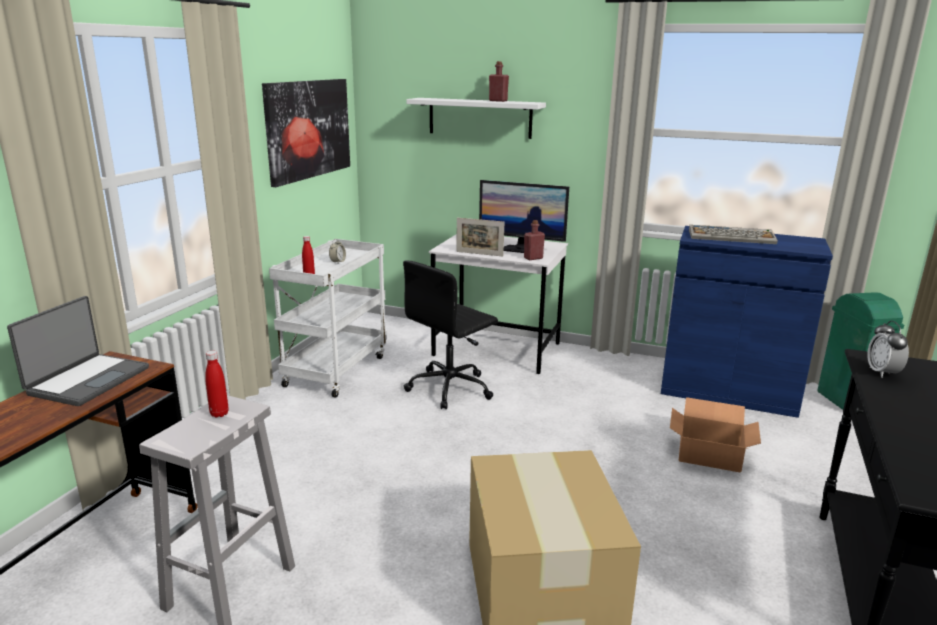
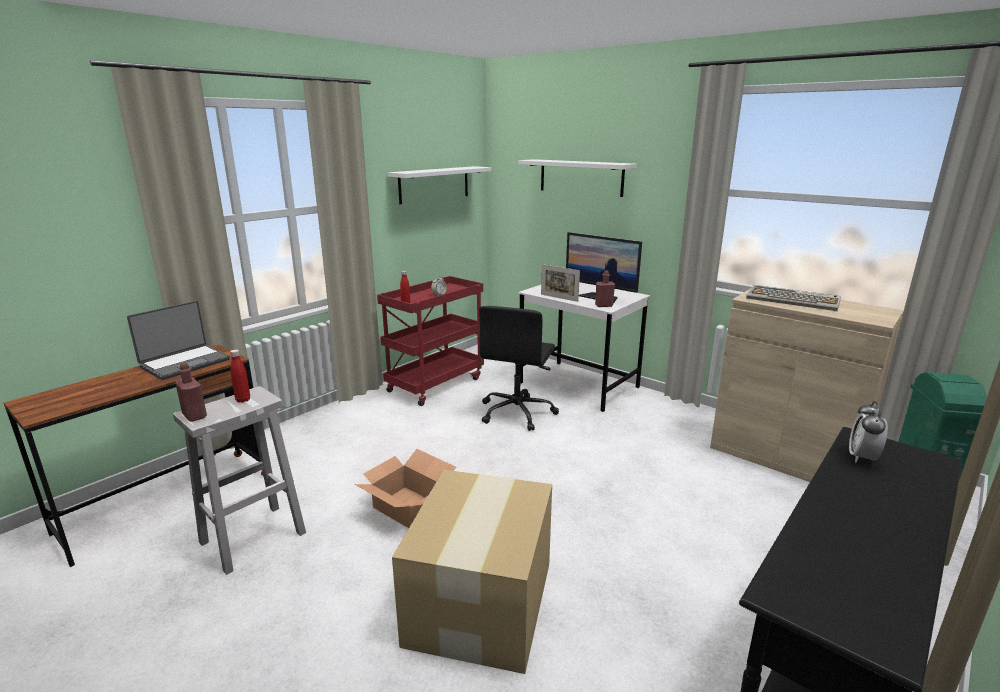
camera: 20 degrees right, 0 degrees up
picture [262,79,350,187] -> white shelf [388,166,491,204]
white cart [269,239,387,398] -> red cart [377,276,484,406]
black office chair [403,260,498,410] -> black office chair turned 45 degrees counterclockwise [479,306,559,431]
red bottle [489,61,509,102] -> red bottle moved to [175,363,207,422]
blue cabinet [661,226,833,418] -> beige cabinet [710,288,904,482]
cardboard box [670,397,761,473] -> cardboard box moved to [355,449,456,528]

